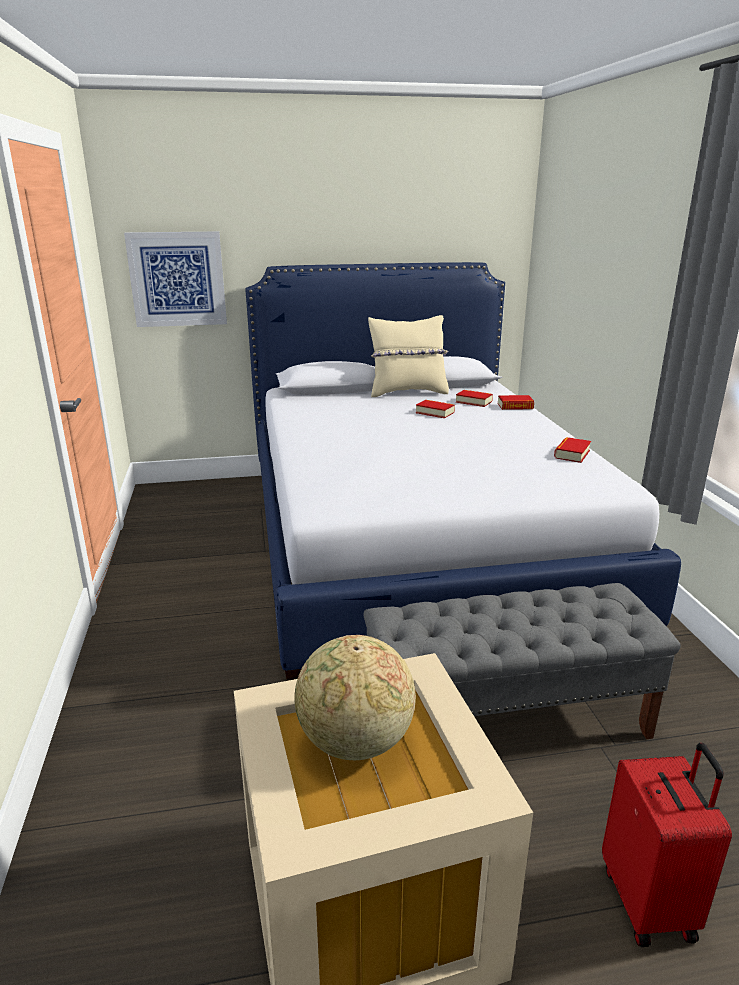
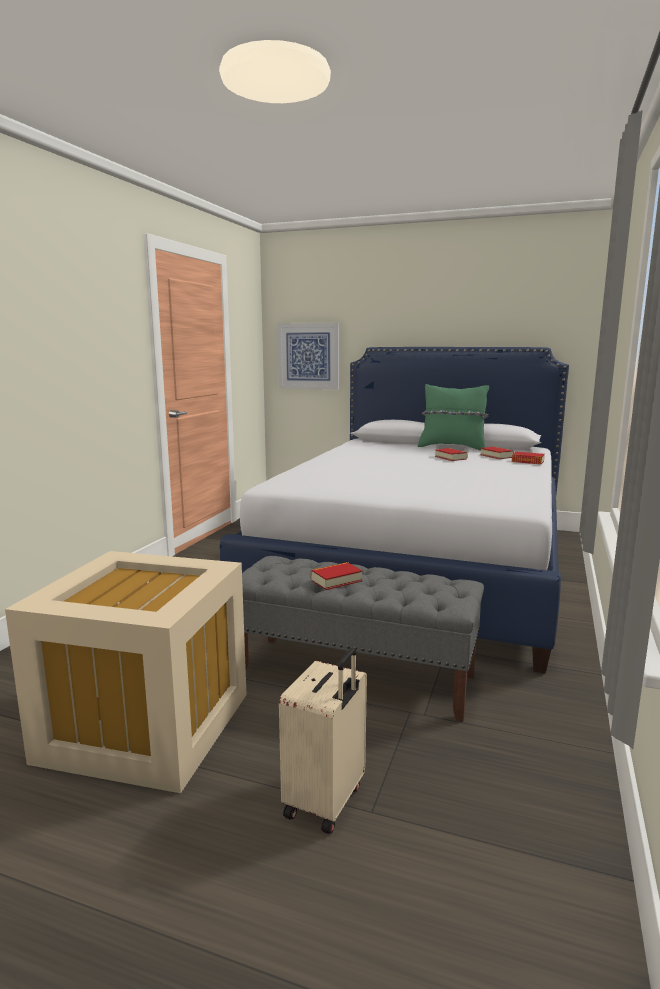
camera: 30 degrees right, 10 degrees down
globe [294,635,416,760] -> none
beige pillow [368,315,449,397] -> green pillow [418,384,489,451]
book [554,437,591,463] -> book moved to [311,562,363,590]
red suitcase [602,743,732,947] -> beige suitcase [279,648,367,834]

